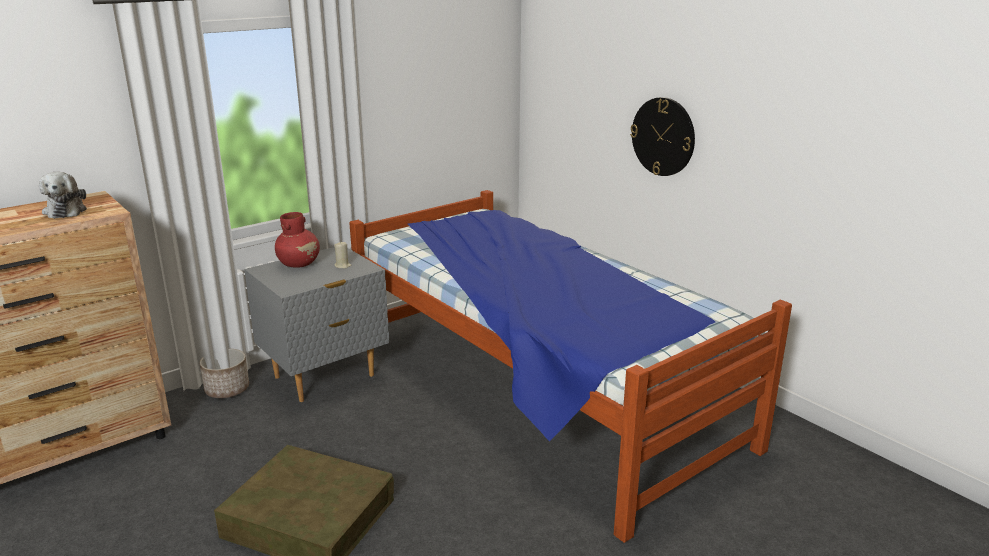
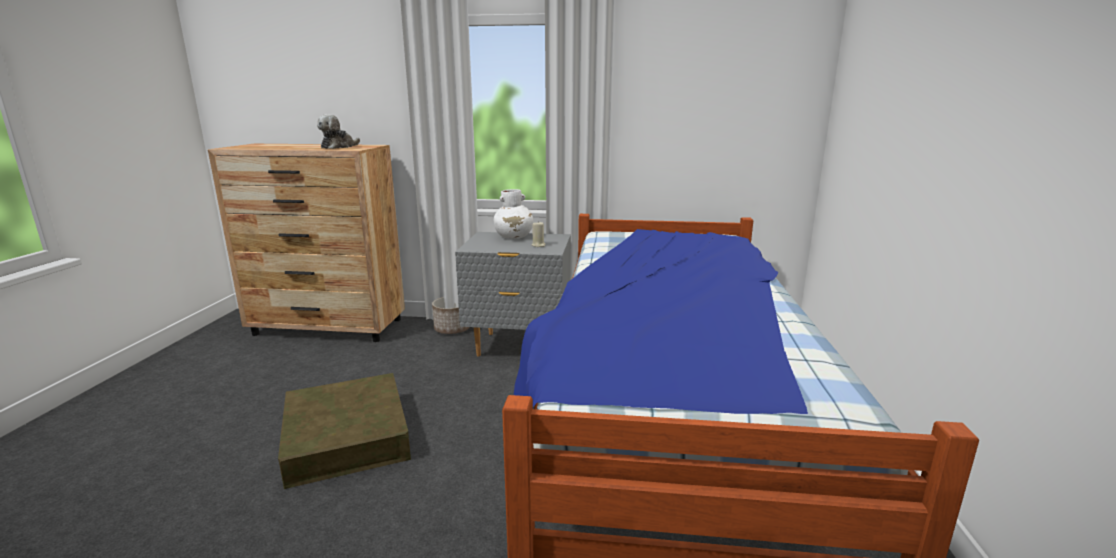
camera: 45 degrees right, 5 degrees down
red vase [275,212,320,268] -> white vase [494,189,533,239]
wall clock [630,97,695,176] -> none

